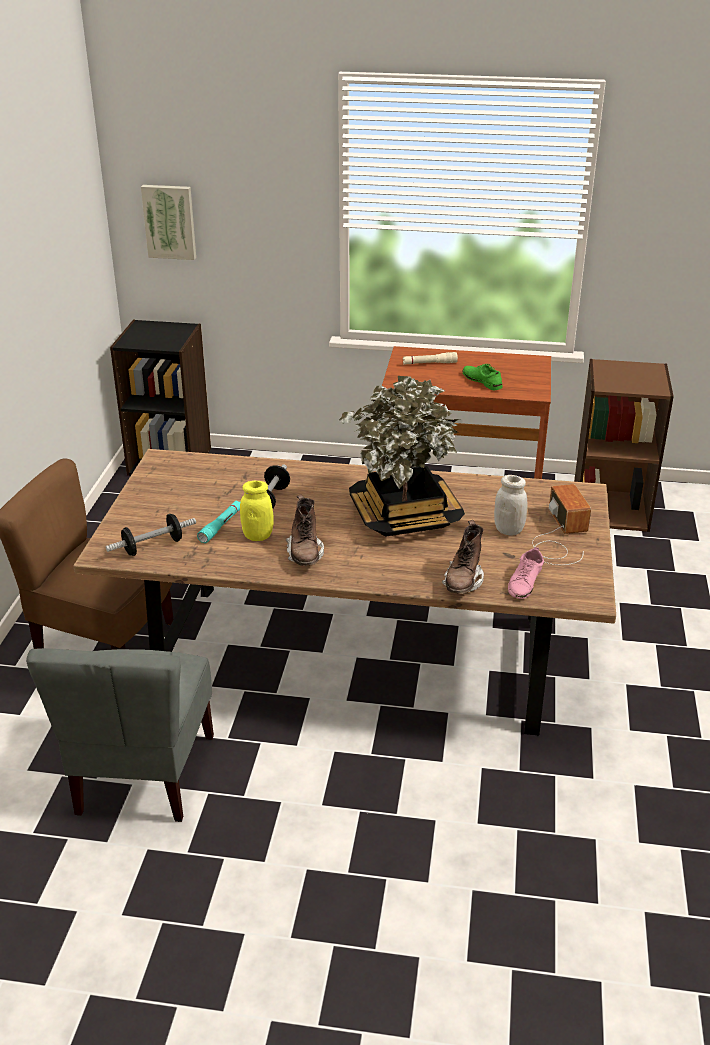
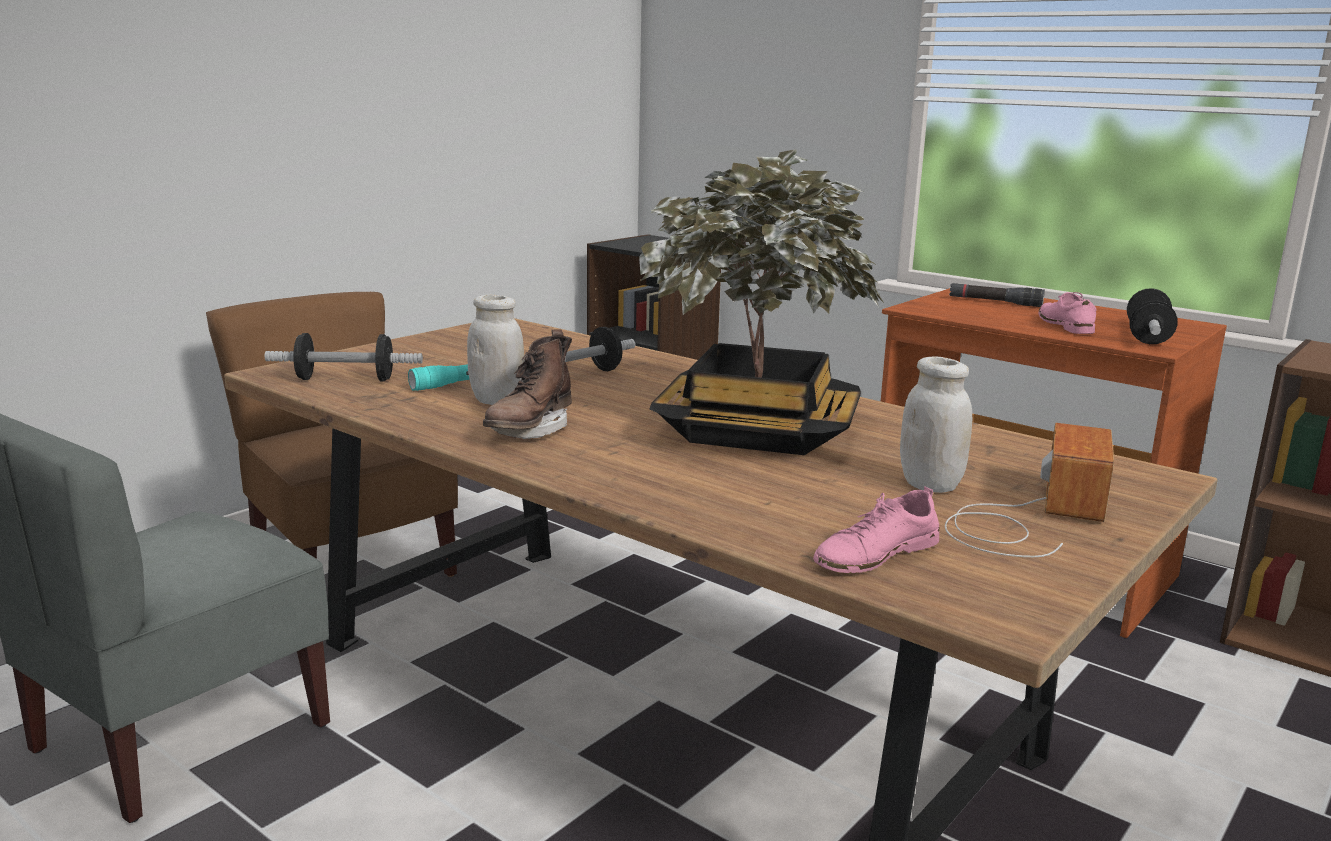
camera: 30 degrees right, 15 degrees down
picture [141,185,196,260] -> none
yellow jar [240,481,274,541] -> white jar [467,294,524,405]
beige flashlight [403,352,458,364] -> black flashlight [949,283,1045,307]
brown boot [442,520,484,594] -> none
green shoe [462,364,502,390] -> pink shoe [1038,292,1096,334]
none -> dumbbell [1127,288,1178,344]

